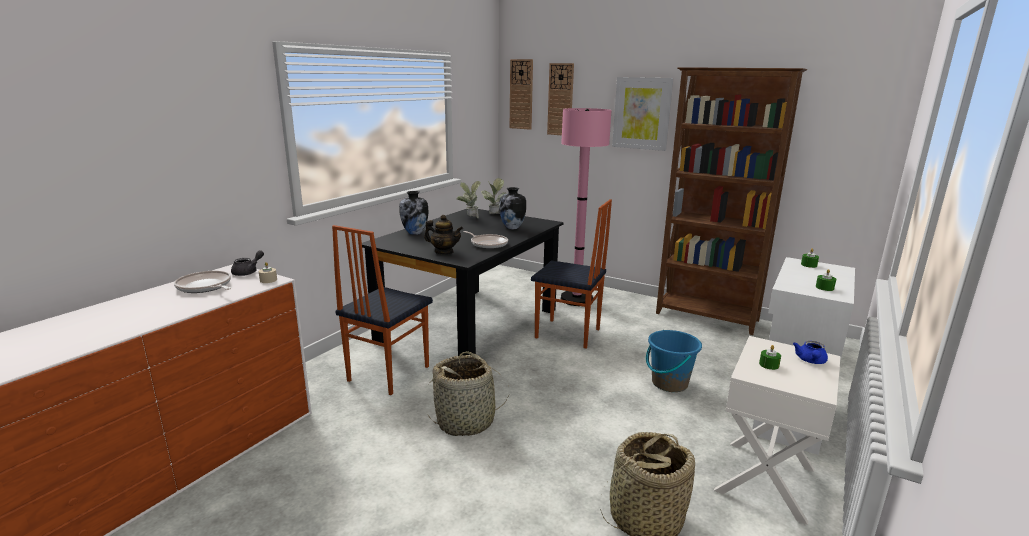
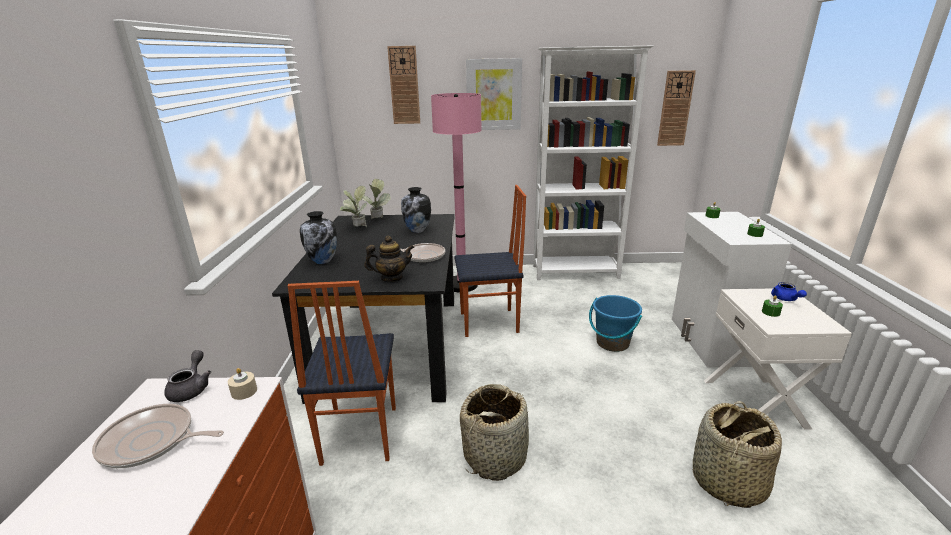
camera: 30 degrees left, 5 degrees up
wall clock [510,59,533,130] -> wall clock moved to [657,70,696,146]
brown bookcase [656,67,808,335] -> white bookcase [533,46,653,280]

